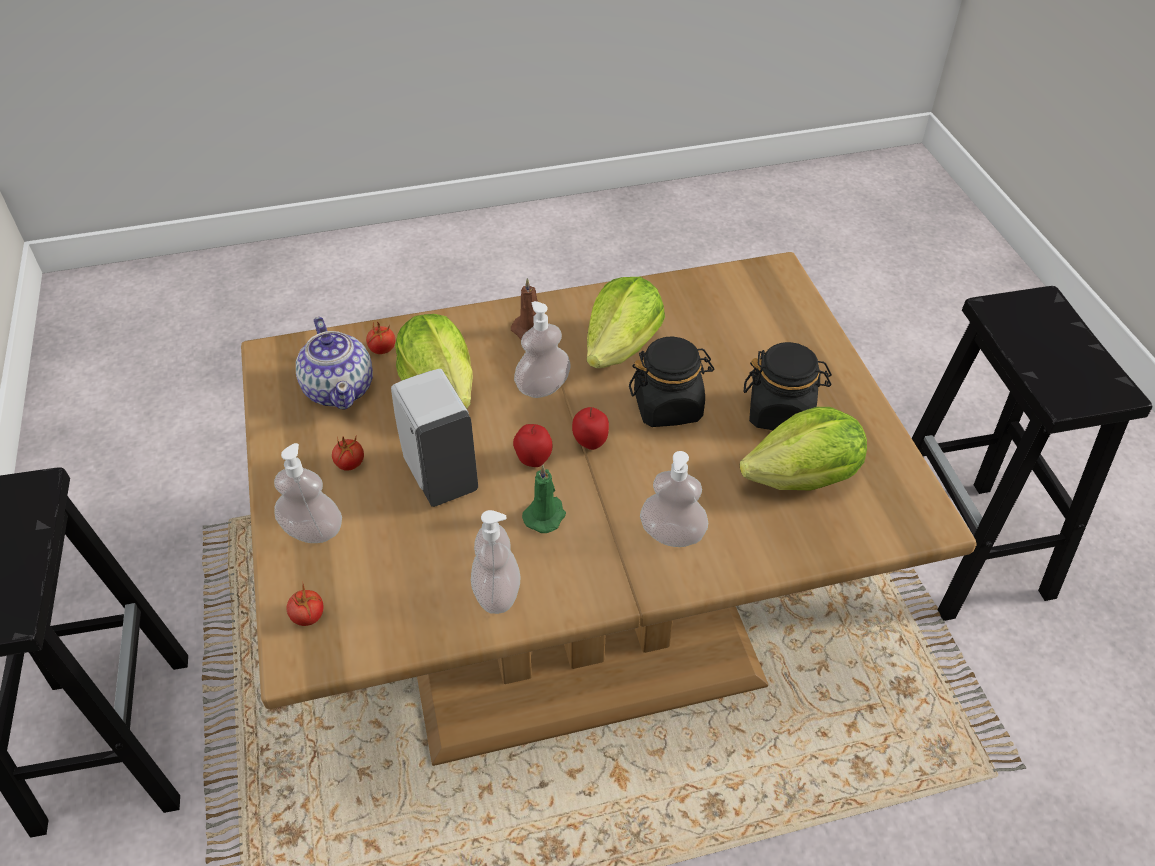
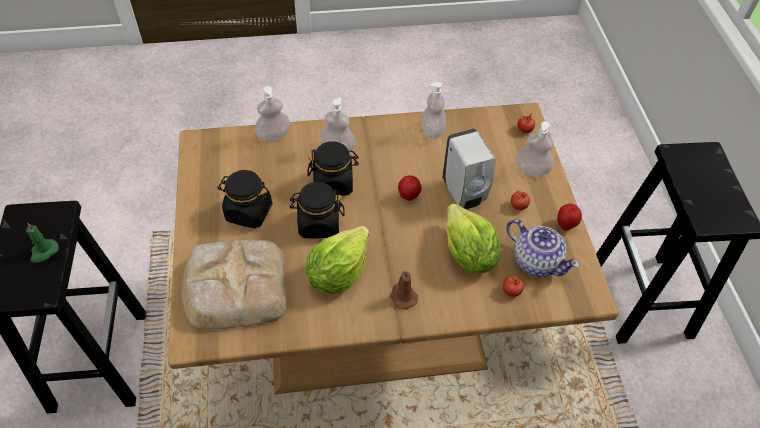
camera: 175 degrees left, 5 degrees up
teapot [296,317,373,409] -> teapot turned 150 degrees clockwise [506,219,580,277]
soap dispenser [514,301,571,398] -> soap dispenser moved to [255,86,291,142]
green candle [522,465,566,533] -> green candle moved to [26,223,59,263]
apple [572,407,609,450] -> apple moved to [557,204,582,231]
lettuce [740,407,867,491] -> none
none -> bread [181,239,287,329]
none -> black jar [308,141,359,196]

